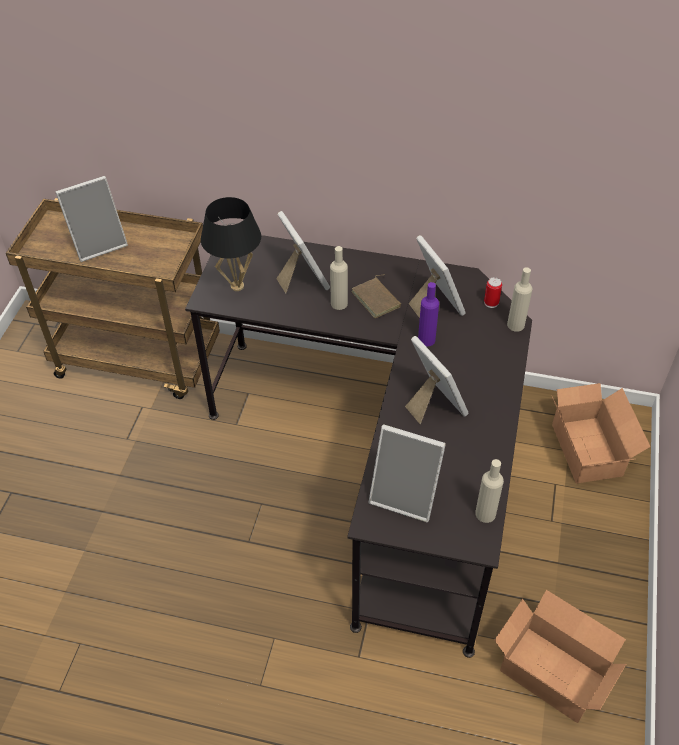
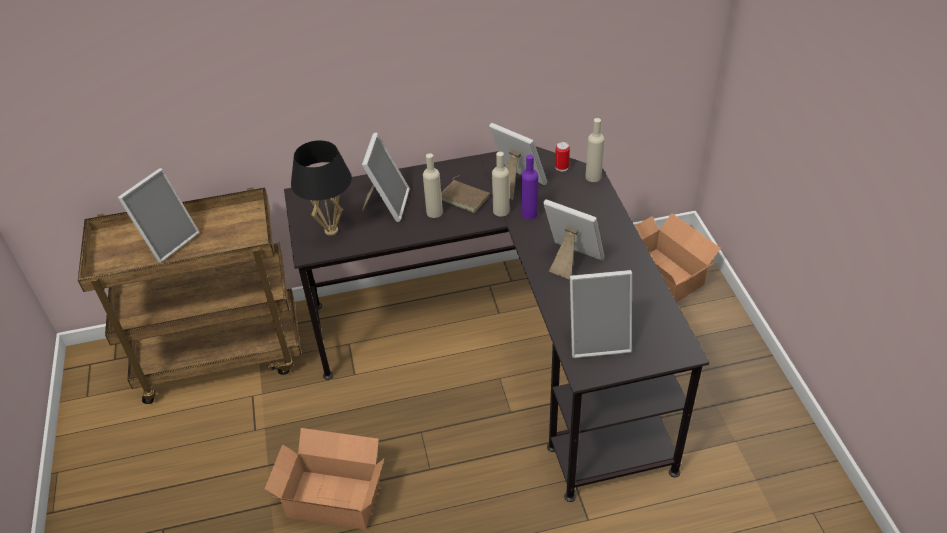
camera: 25 degrees left, 5 degrees down
picture frame [276,211,330,293] -> picture frame turned 60 degrees clockwise [362,132,410,222]
beige bottle [475,459,504,523] -> beige bottle moved to [492,152,509,216]
cardboard box [494,590,626,723] -> cardboard box moved to [265,428,384,530]

